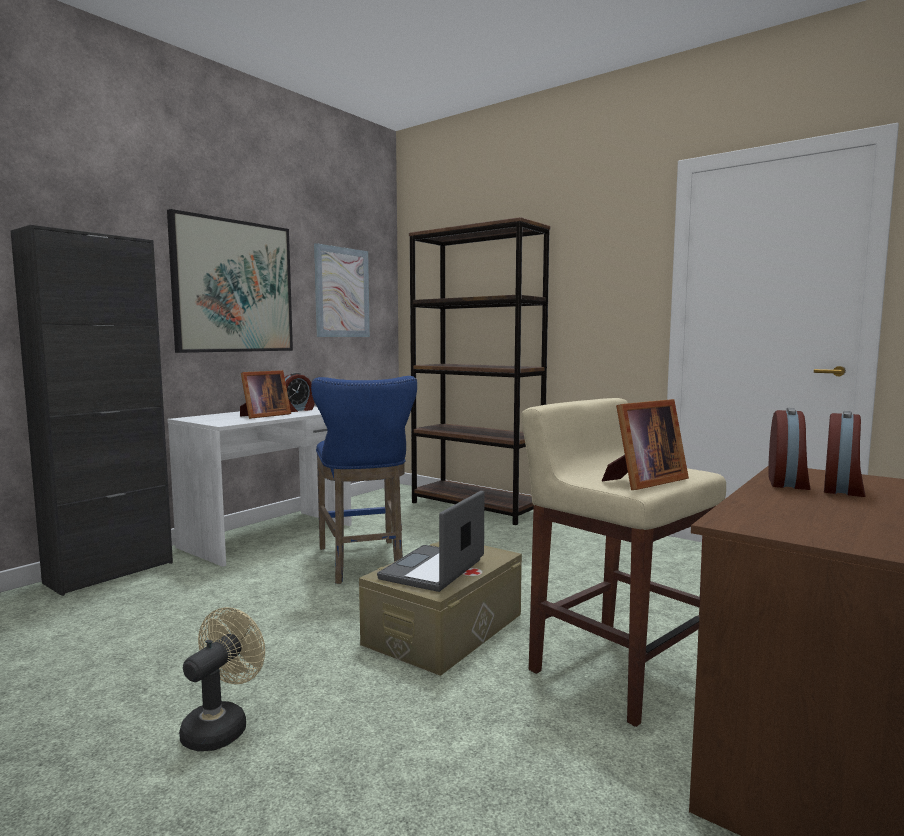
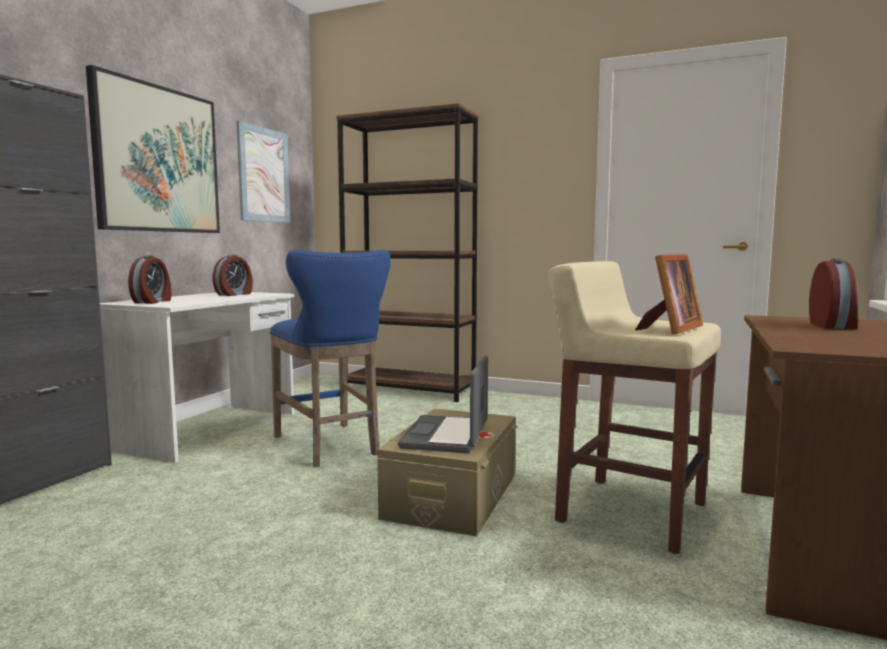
camera: 15 degrees left, 0 degrees up
beige fan [179,607,265,751] -> none
picture frame [240,370,291,419] -> none
alarm clock [768,408,811,490] -> alarm clock moved to [128,255,171,303]

